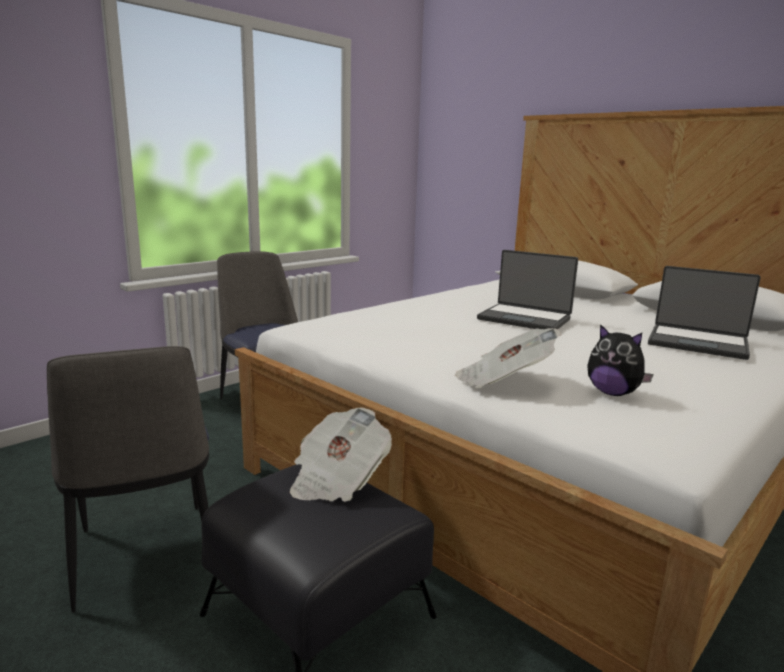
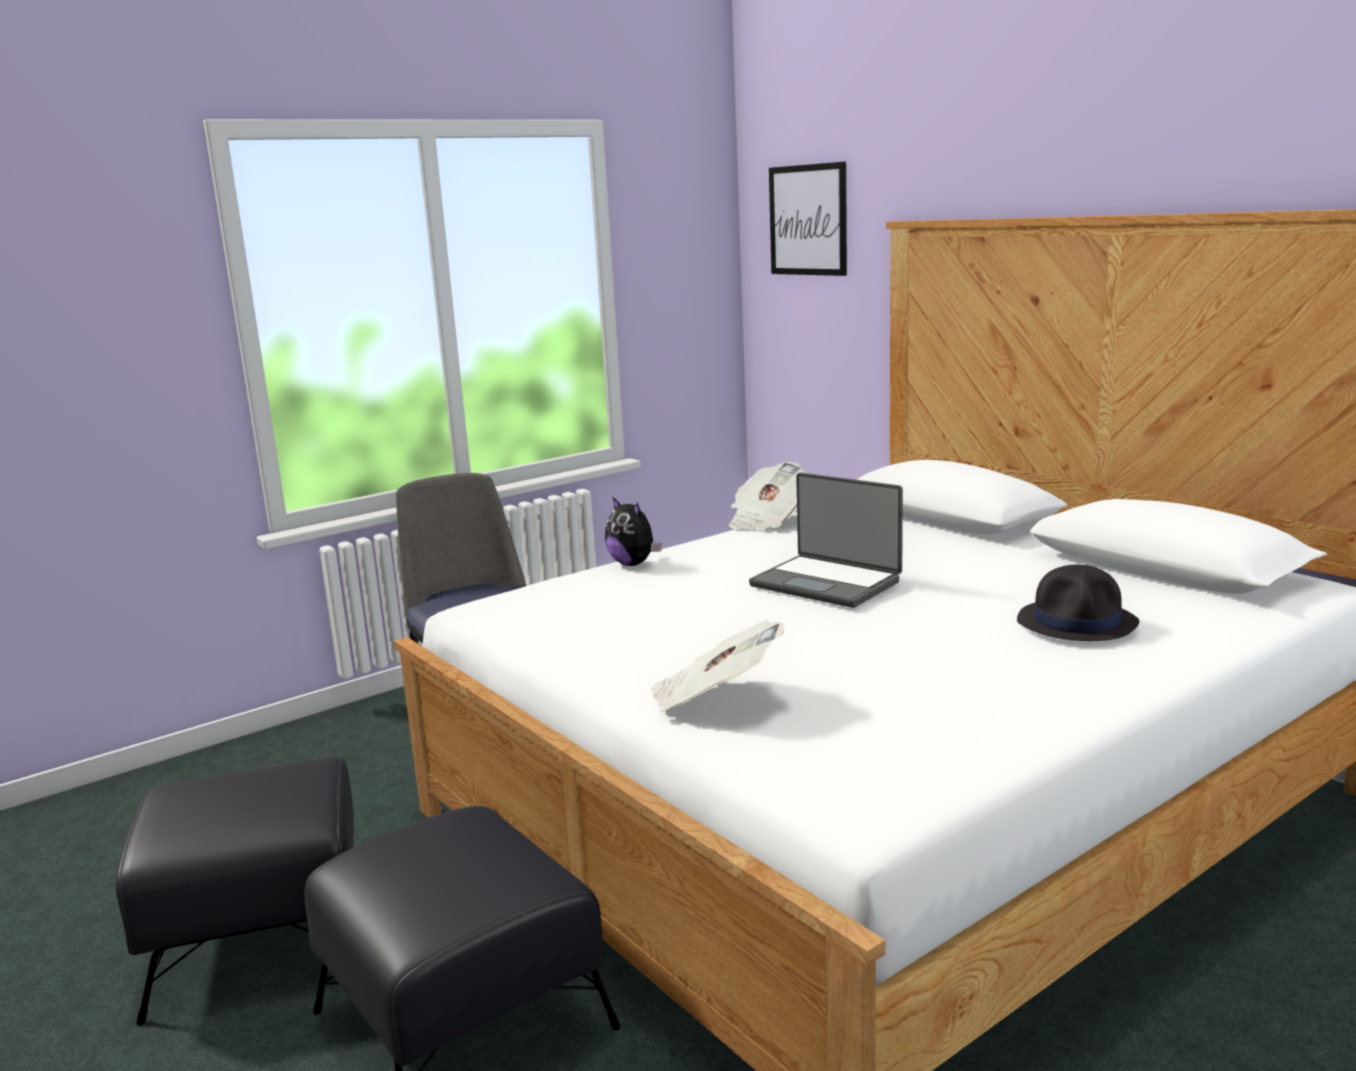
camera: 10 degrees right, 0 degrees up
chair [47,346,209,613] -> black ottoman [116,757,354,1025]
newspaper [290,408,392,502] -> newspaper moved to [729,462,805,530]
plush toy [587,324,654,396] -> plush toy moved to [605,496,661,566]
laptop [648,266,761,360] -> black hat [1017,565,1139,641]
none -> picture [769,162,847,276]

